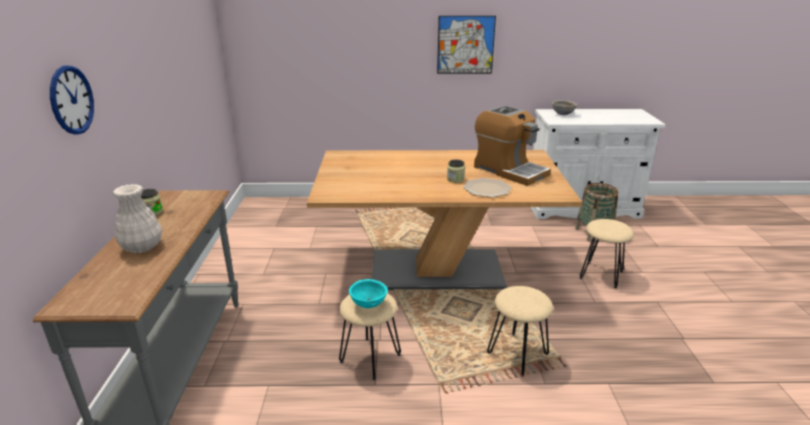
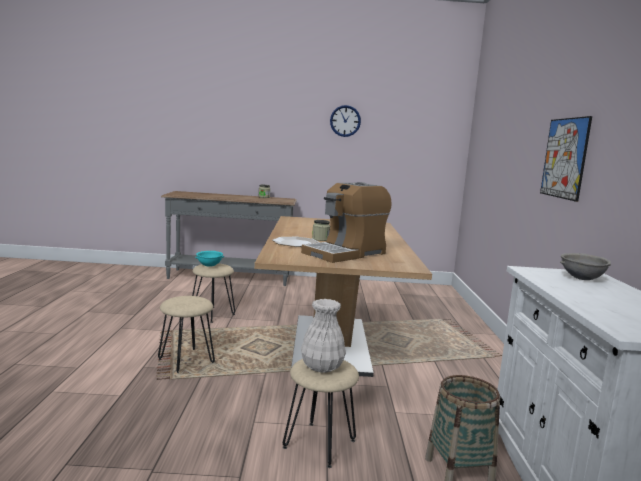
camera: 90 degrees right, 15 degrees down
wall clock [50,65,94,135] -> wall clock moved to [330,105,361,137]
white vase [113,184,162,253] -> white vase moved to [301,299,346,373]

